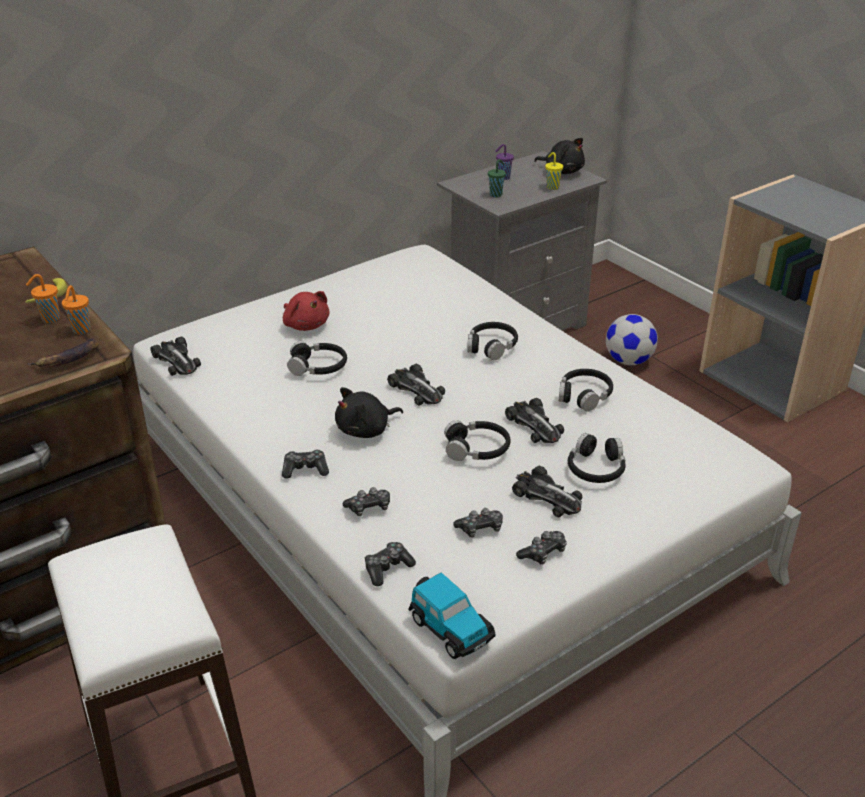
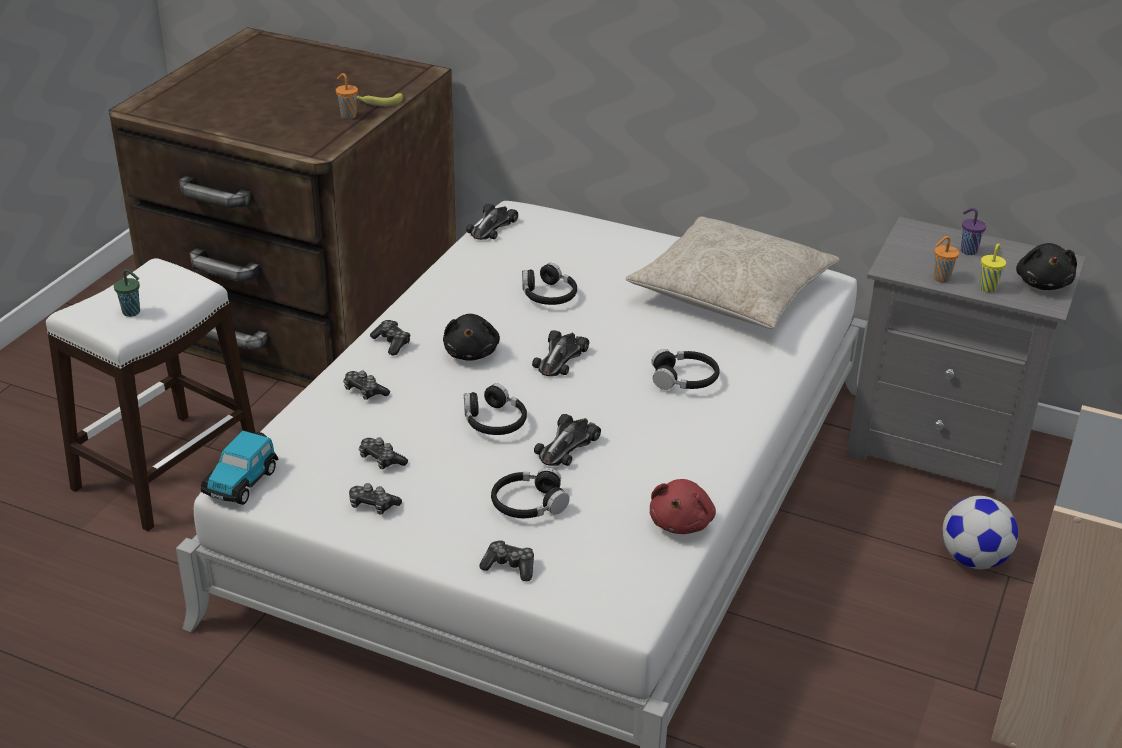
camera: 60 degrees right, 0 degrees up
banana [27,338,99,368] -> none
orange cup [62,285,91,334] -> orange cup moved to [933,236,959,283]
red plush toy [283,291,330,331] -> red plush toy moved to [650,479,716,534]
black plush toy [335,387,403,438] -> black plush toy turned 120 degrees counterclockwise [443,314,500,361]
game controller [365,542,416,586] -> game controller moved to [480,540,534,581]
green cup [488,159,506,197] -> green cup moved to [114,269,140,317]
toy car [512,466,583,517] -> none
black headphones [559,369,613,412] -> none
none -> beige pillow [626,216,840,329]

